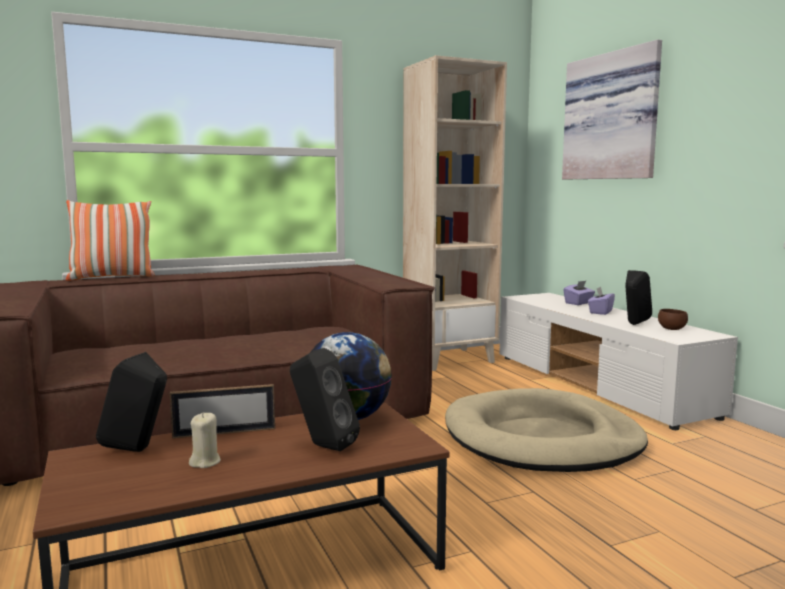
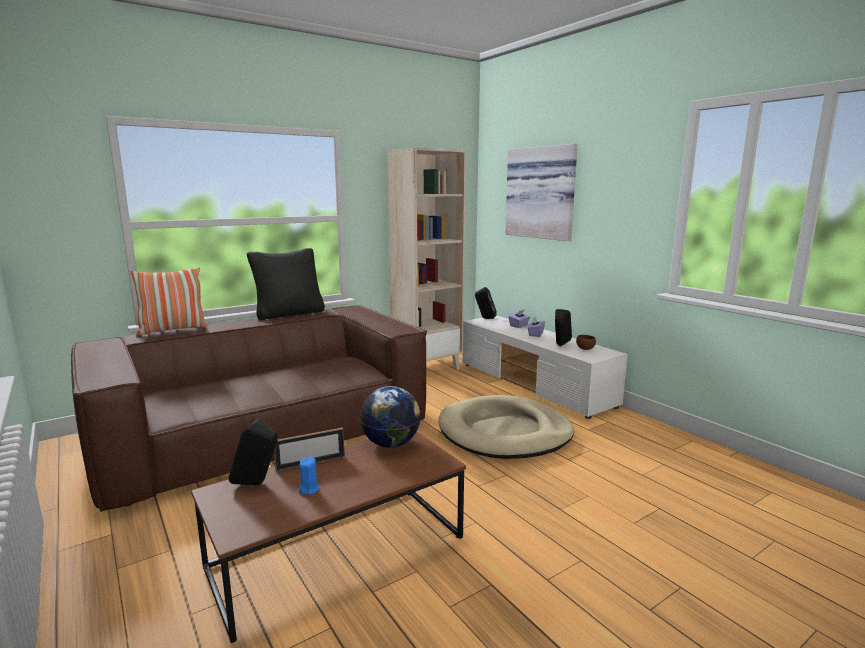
camera: 10 degrees left, 5 degrees up
beige candle [189,413,221,468] -> blue candle [299,457,319,495]
black speaker [290,348,360,451] -> black speaker moved to [475,287,497,319]
none -> black pillow [247,248,325,320]

